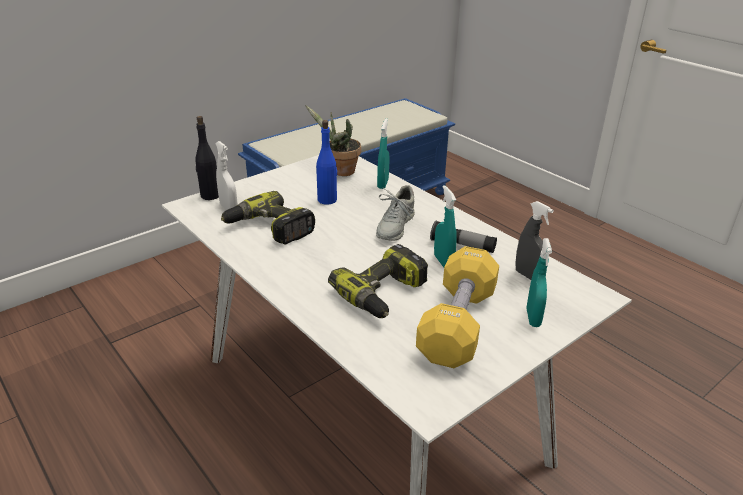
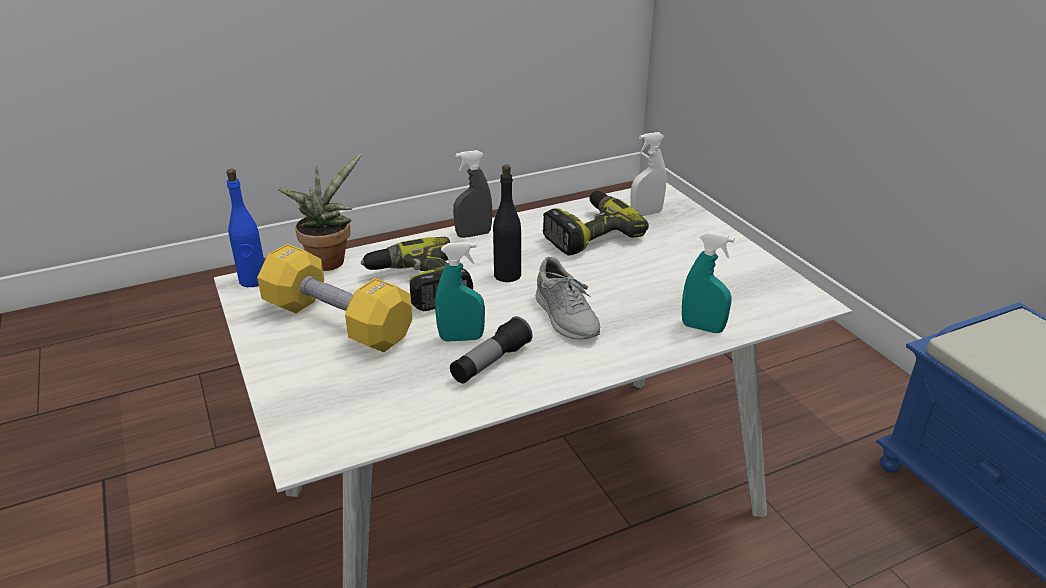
camera: 105 degrees right, 0 degrees up
black bottle [195,116,219,200] -> black bottle moved to [493,165,521,282]
potted plant [305,105,361,176] -> potted plant moved to [278,154,361,271]
blue bottle [316,120,337,205] -> blue bottle moved to [226,169,264,287]
grey shoe [376,185,415,241] -> grey shoe turned 150 degrees counterclockwise [536,257,600,340]
grey spray bottle [515,201,554,280] -> grey spray bottle moved to [453,150,492,238]
turquoise spray bottle [527,238,552,327] -> none

